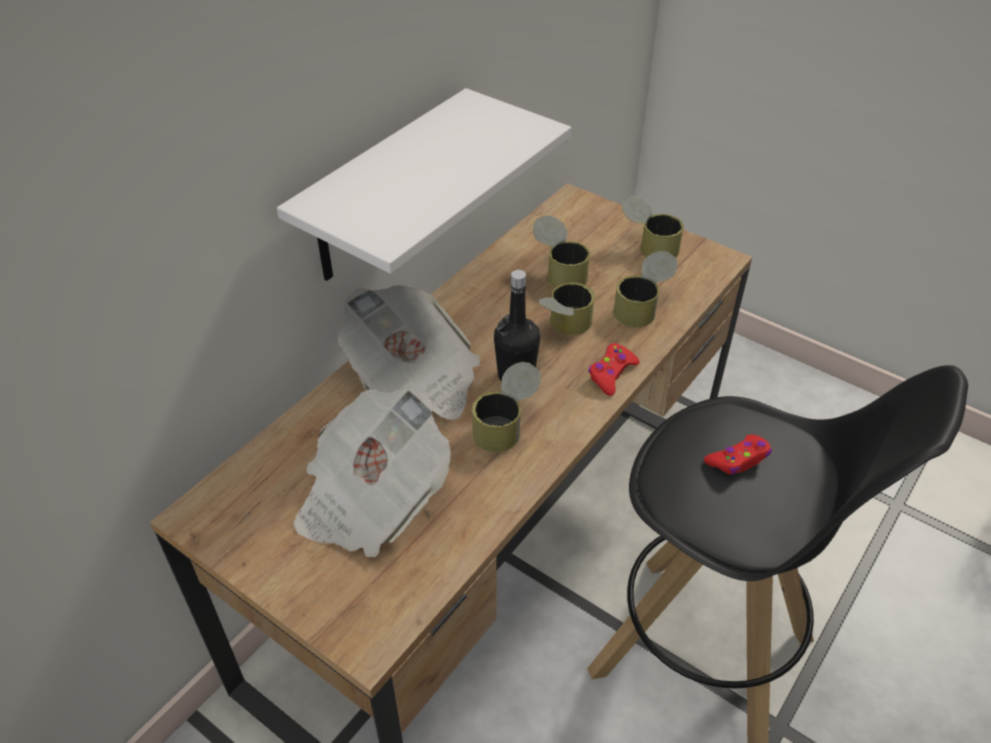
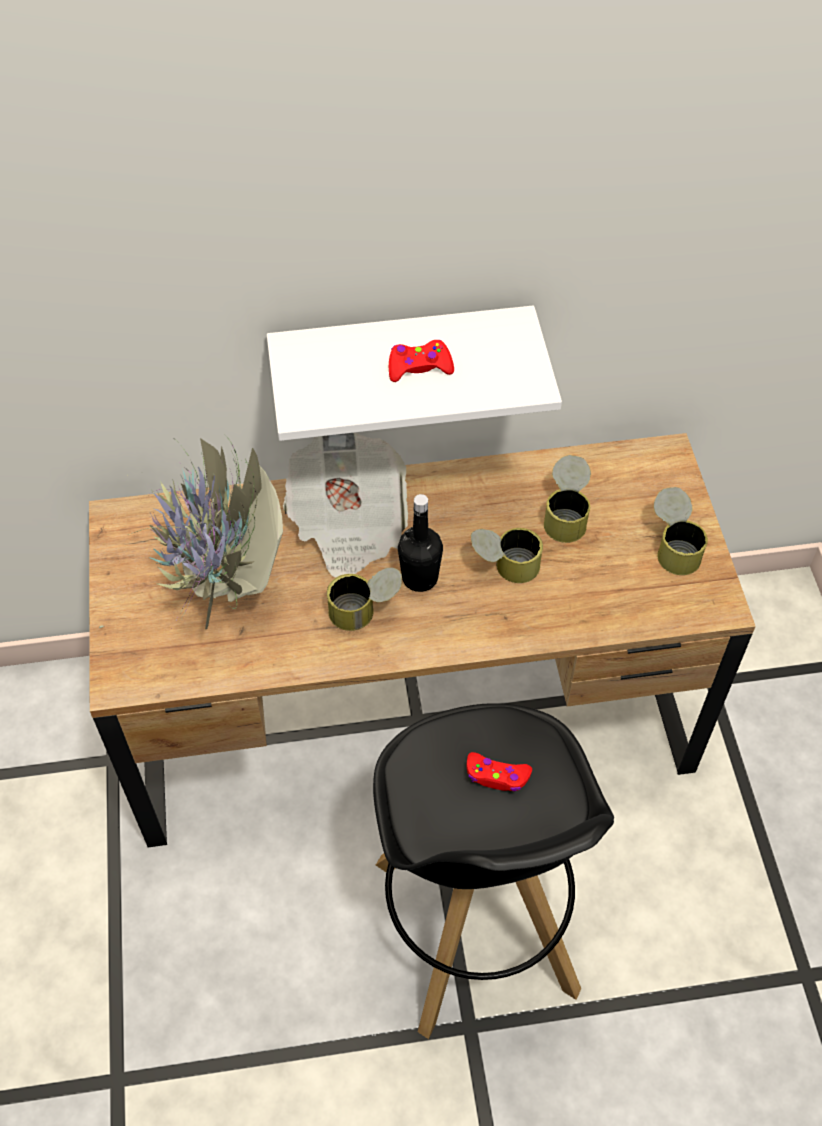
camera: 45 degrees right, 10 degrees up
newspaper [294,389,451,558] -> potted plant [98,431,283,629]
red game controller [588,343,640,396] -> red game controller moved to [389,340,454,382]
can [613,251,678,327] -> none

